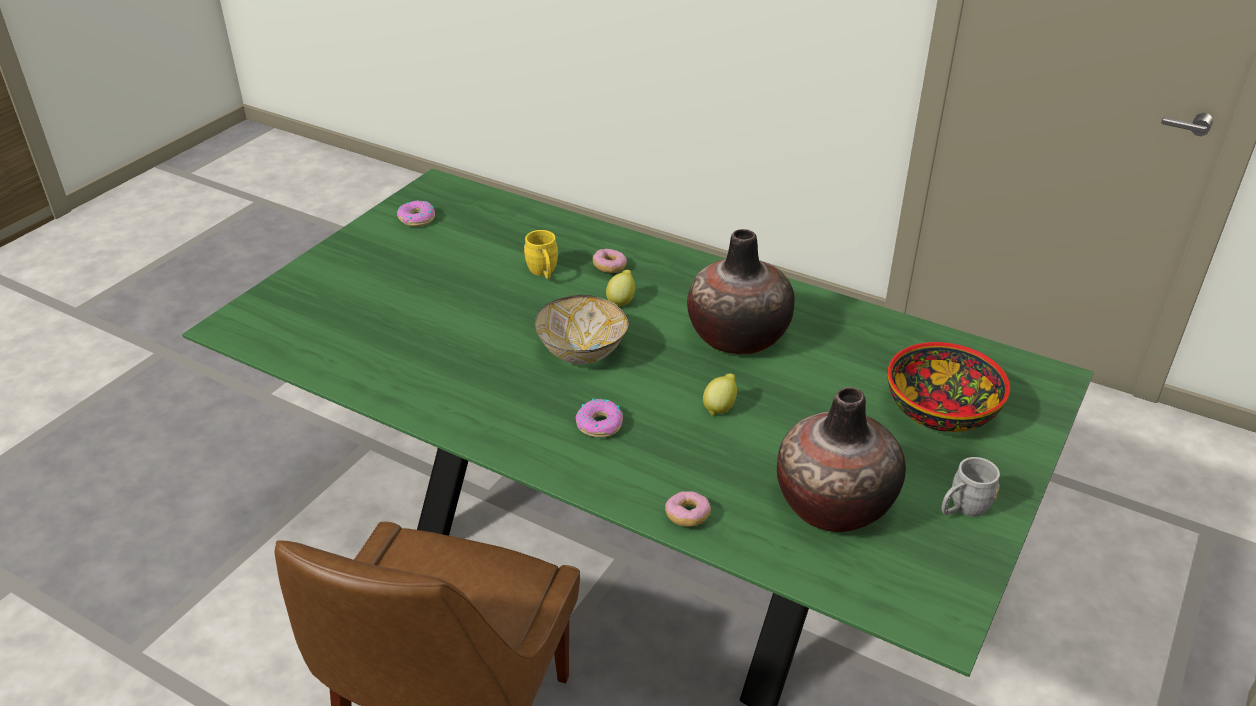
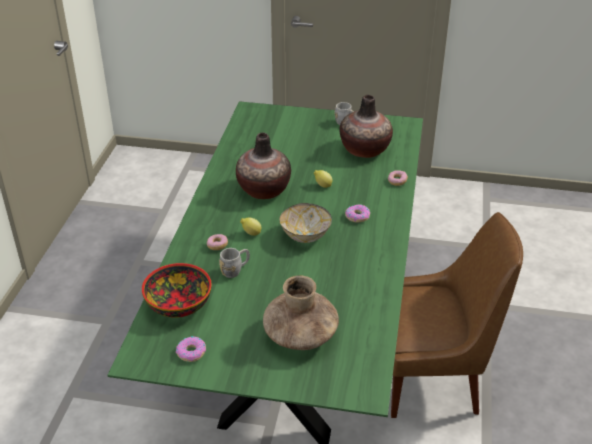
camera: 110 degrees left, 0 degrees up
yellow mug [524,230,558,279] -> grey mug [219,248,250,278]
bowl [887,342,1010,432] -> bowl moved to [142,263,212,318]
none -> brown vase [263,275,339,350]

